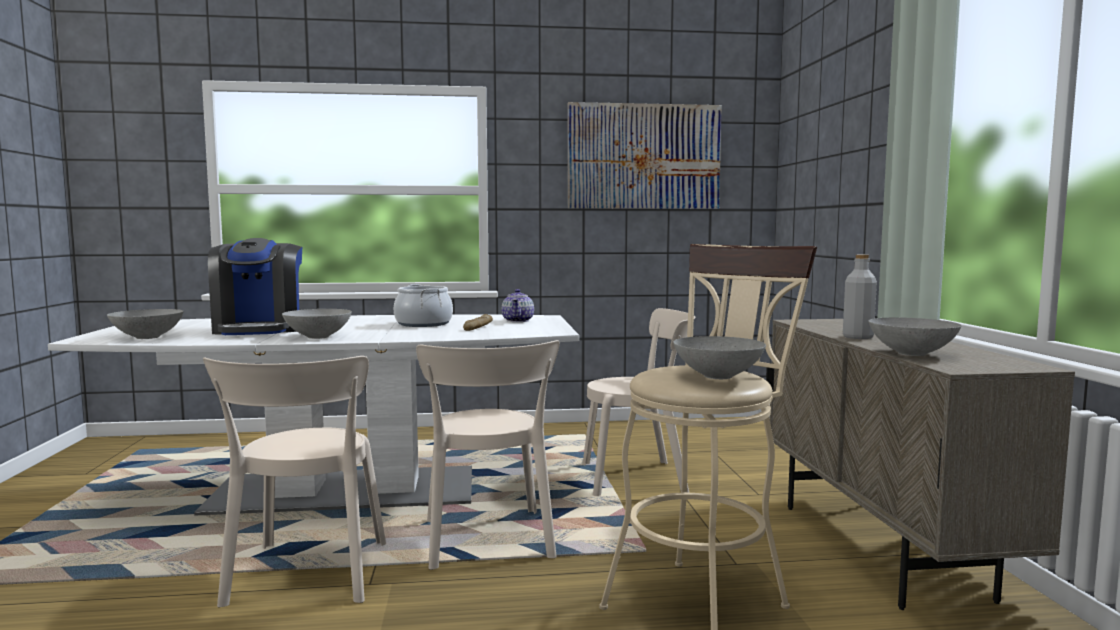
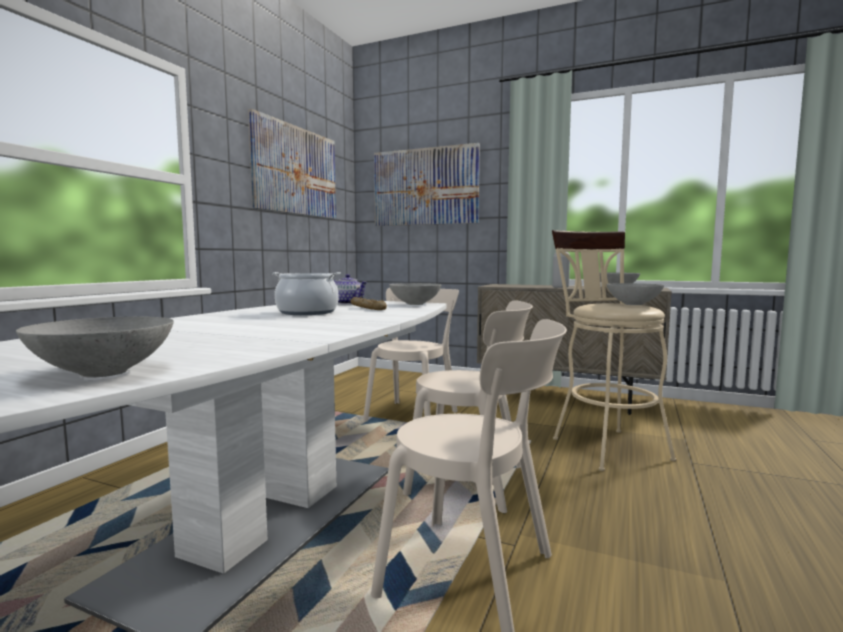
camera: 60 degrees left, 0 degrees up
coffee machine [208,238,302,335] -> none
grey bowl [282,309,352,339] -> grey bowl moved to [389,283,442,305]
none -> picture [374,143,480,226]

